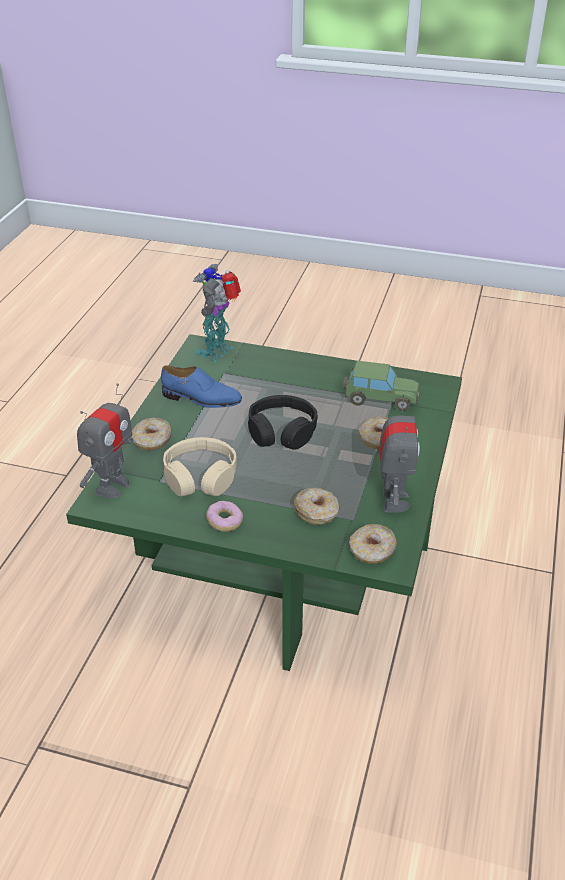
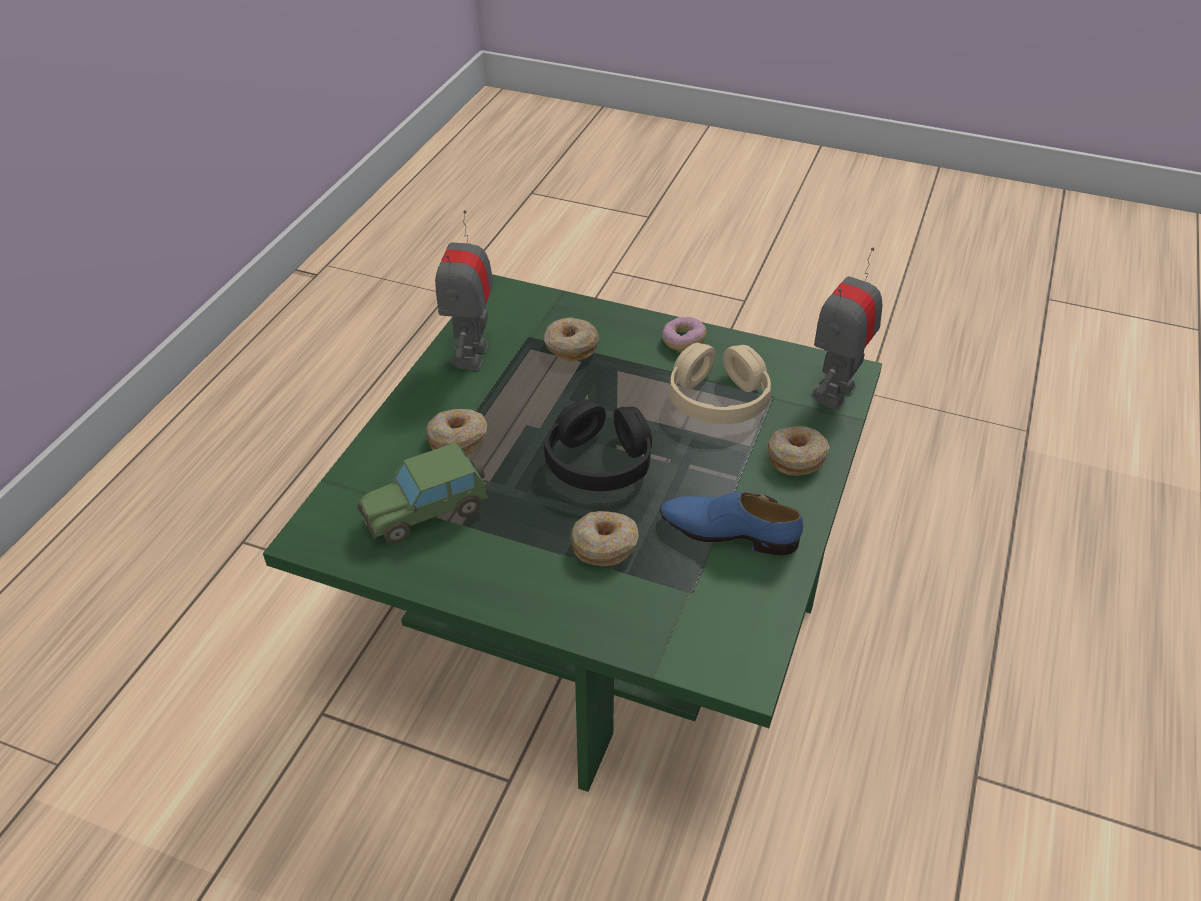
camera: 175 degrees left, 5 degrees up
toy robot [193,264,241,363] -> none
toy car [343,361,420,411] -> toy car turned 45 degrees counterclockwise [357,442,488,544]
donut [349,524,397,564] -> donut moved to [570,511,639,566]

